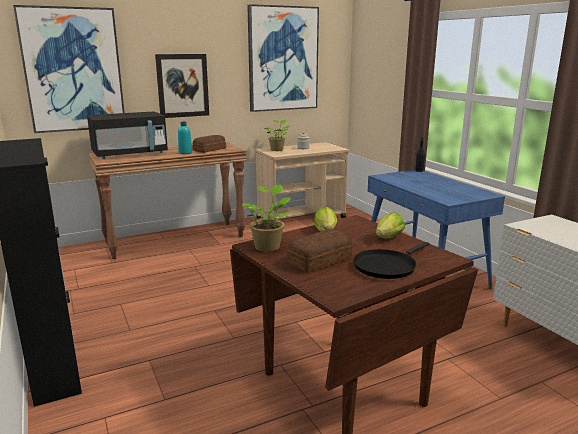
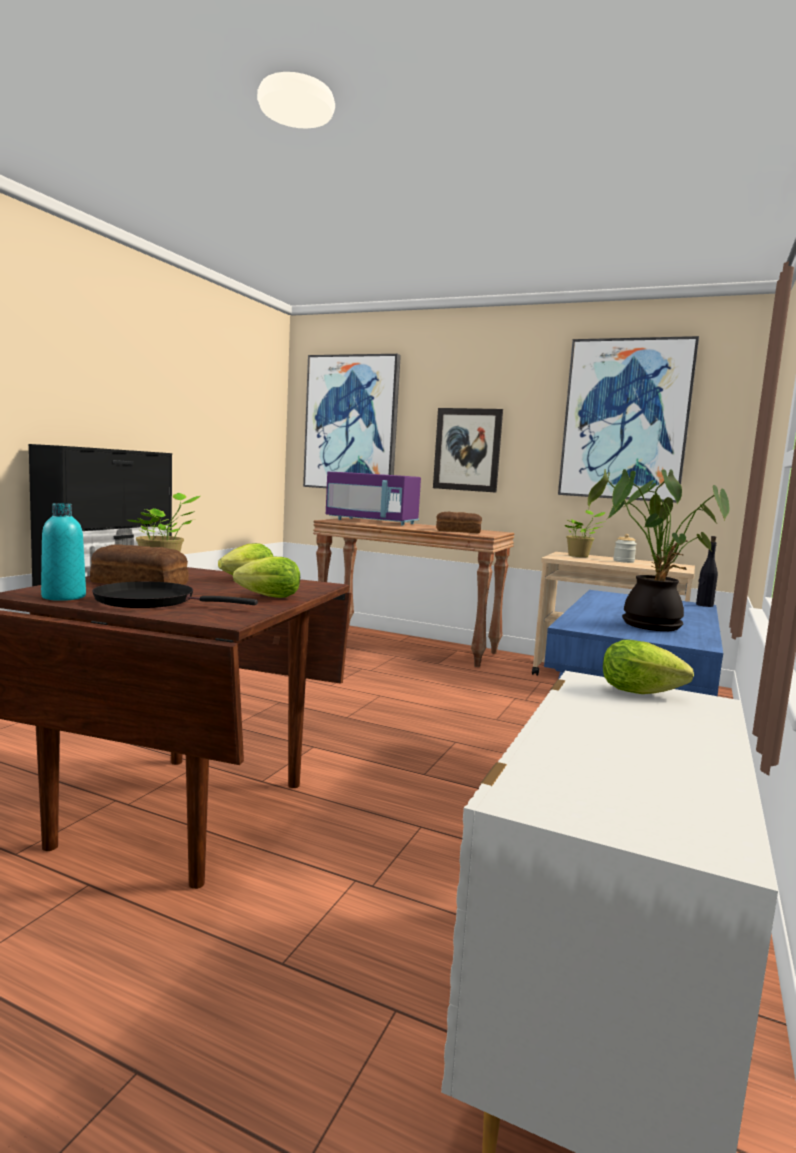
camera: 50 degrees right, 10 degrees down
black microwave [87,112,168,159] -> purple microwave [326,472,421,526]
turquoise bottle [178,121,192,154] -> turquoise bottle moved to [41,503,86,601]
none -> potted plant [588,469,730,631]
none -> lettuce [603,640,694,694]

